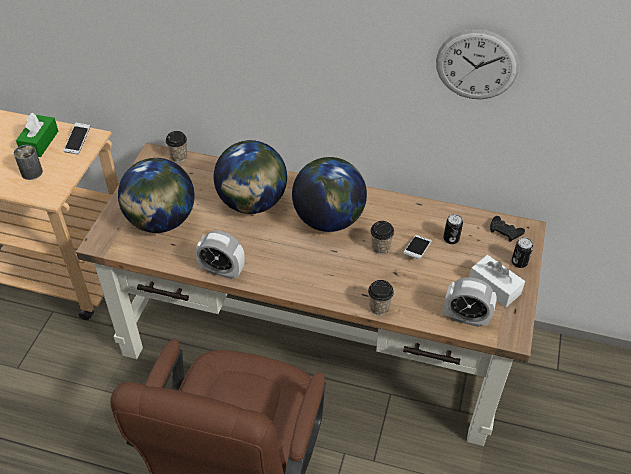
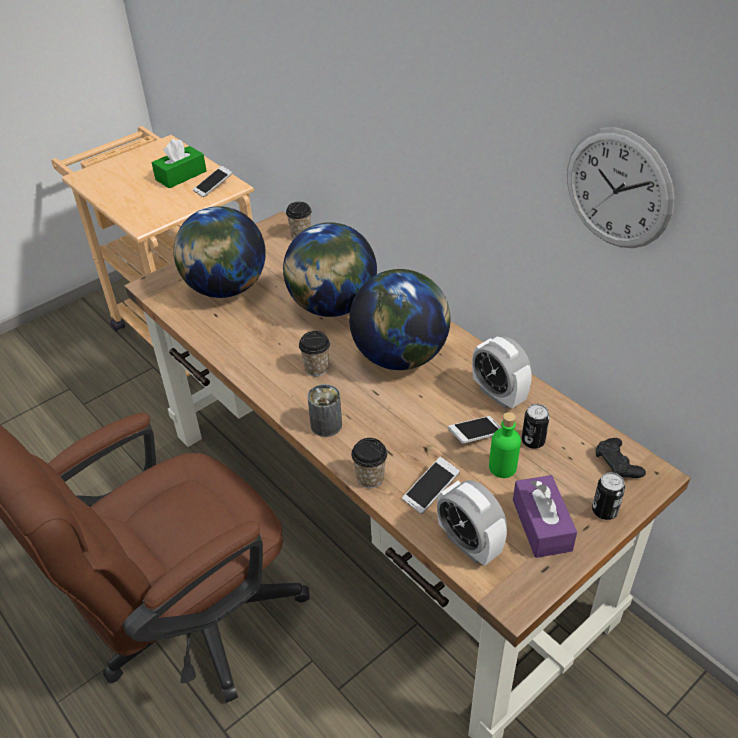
camera: 35 degrees right, 5 degrees down
can [14,145,43,180] -> can moved to [307,384,342,437]
alarm clock [195,231,245,279] -> alarm clock moved to [472,337,532,409]
cup [371,221,394,254] -> cup moved to [299,331,330,376]
white tissue box [469,255,525,307] -> purple tissue box [513,475,577,558]
none -> phone [402,457,460,514]
none -> green bottle [489,412,521,478]

